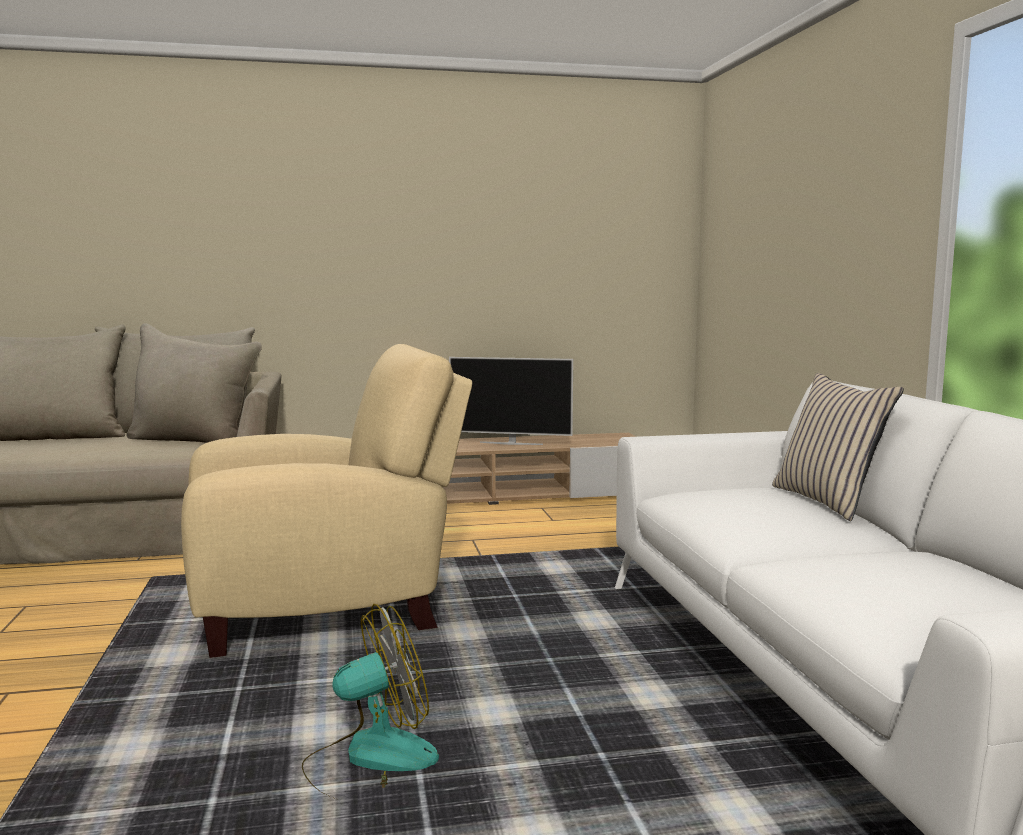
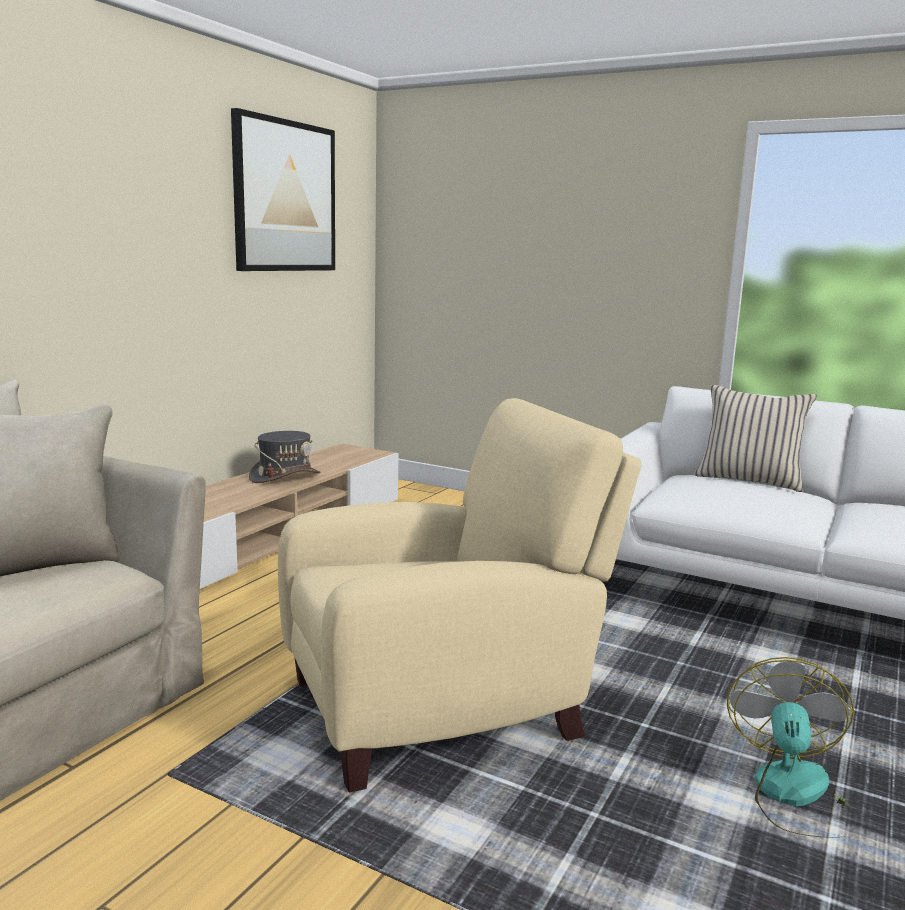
camera: 50 degrees left, 5 degrees up
beige armchair [181,344,472,658] -> beige armchair turned 45 degrees clockwise [278,398,642,793]
television [449,357,573,445] -> grey hat [249,431,320,483]
none -> picture [231,108,335,271]

